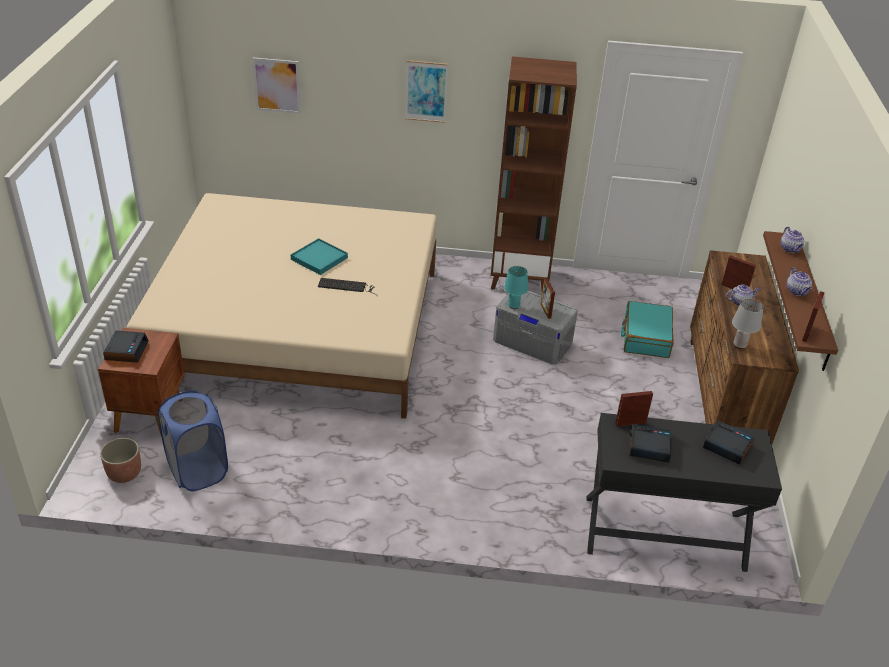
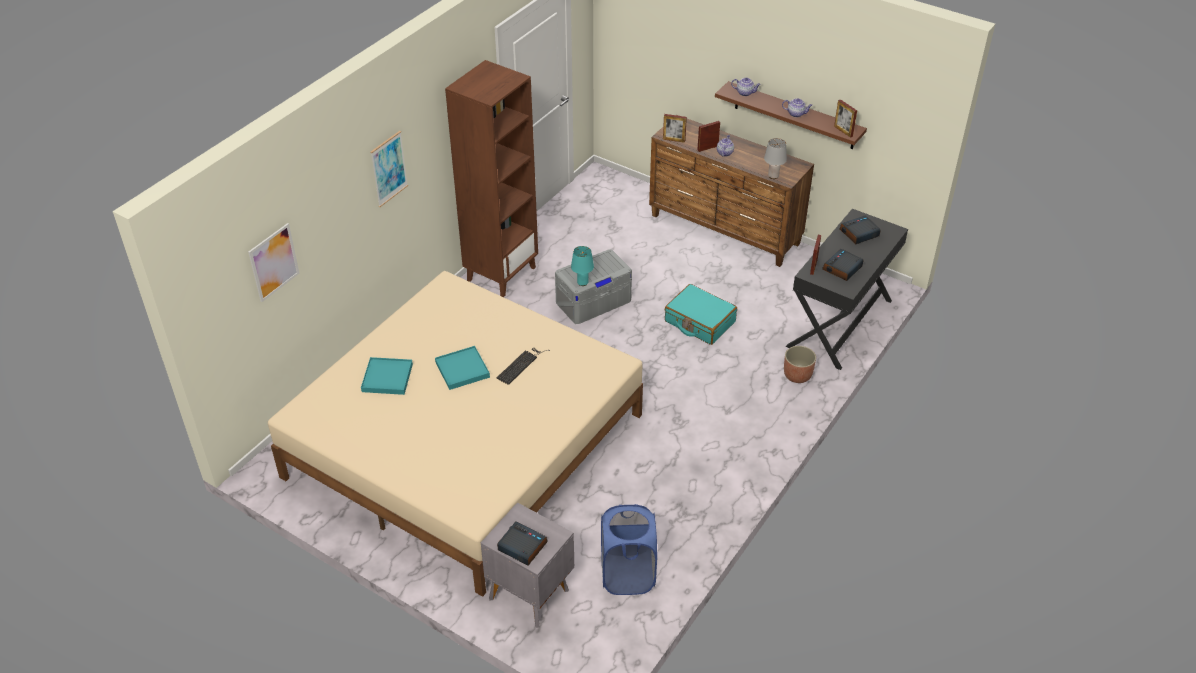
camera: 60 degrees left, 5 degrees up
brown nightstand [98,328,185,437] -> grey nightstand [481,502,574,628]
planter [100,438,141,483] -> planter moved to [784,346,816,383]
picture frame [541,278,555,319] -> picture frame moved to [663,114,687,143]
turquoise suitcase [621,301,674,358] -> turquoise suitcase moved to [665,284,737,345]
none -> turquoise tray [361,357,413,395]

